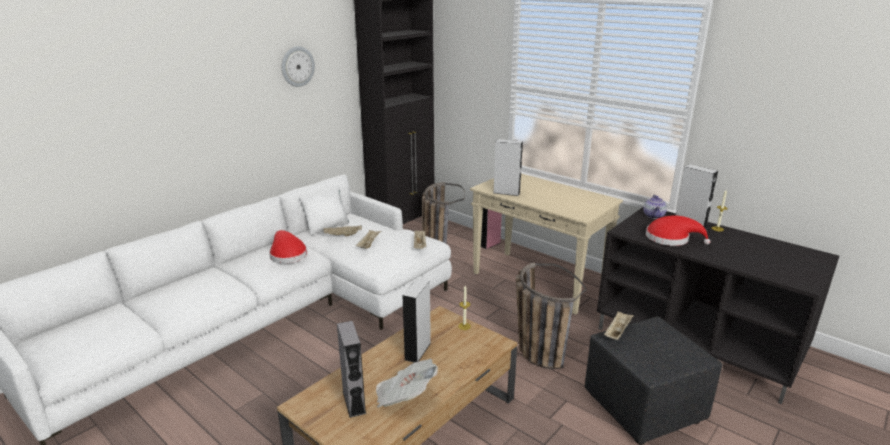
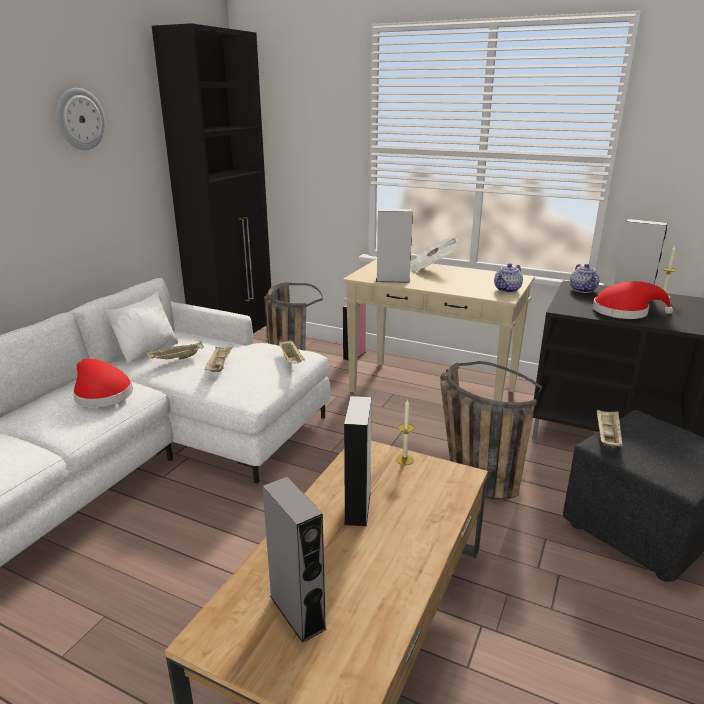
camera: 15 degrees left, 0 degrees up
newspaper [376,359,438,408] -> newspaper moved to [410,238,459,271]
none -> teapot [494,263,523,293]

